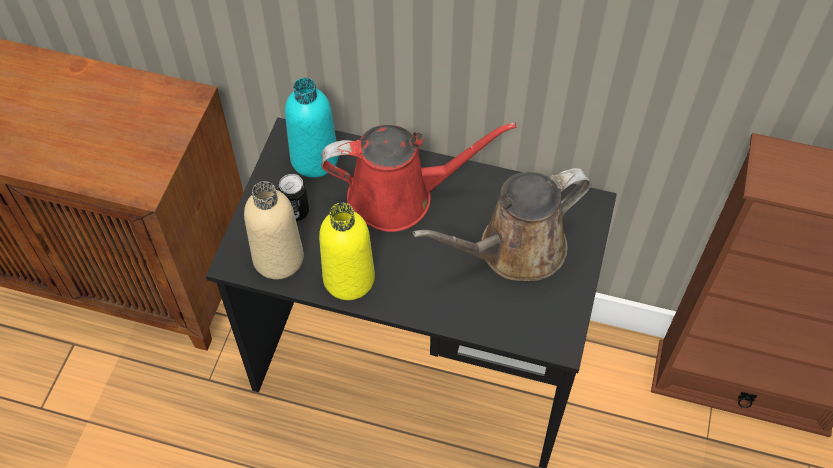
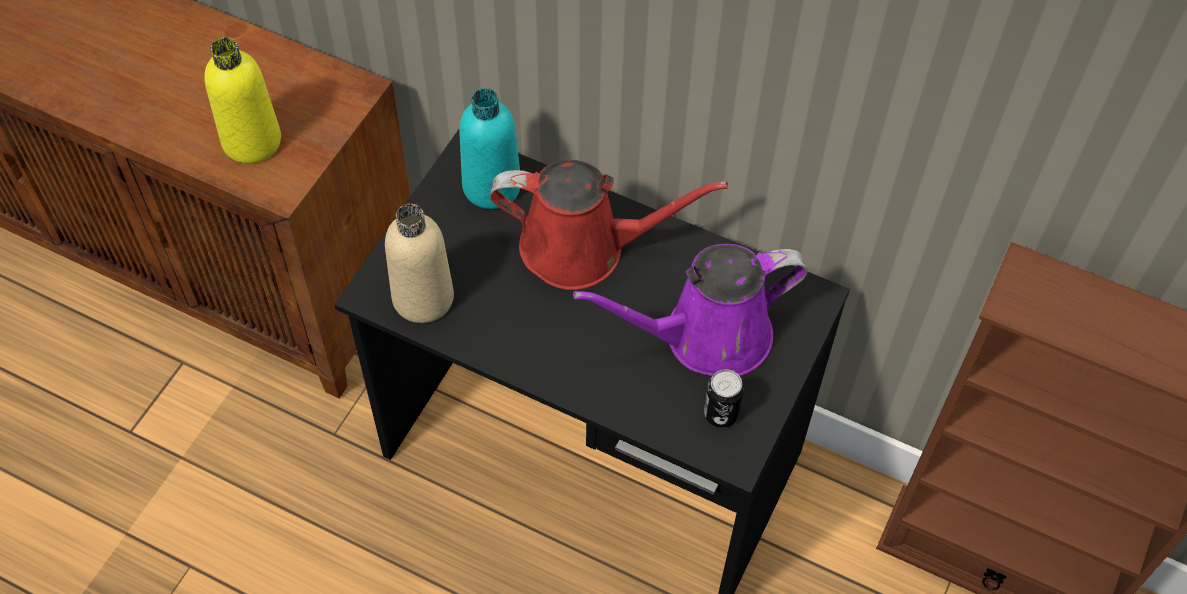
camera: 10 degrees right, 0 degrees up
can [278,174,309,221] -> can moved to [704,369,744,428]
yellow bottle [319,203,375,300] -> yellow bottle moved to [204,37,281,164]
brown watering can [413,168,591,281] -> purple watering can [573,244,808,376]

